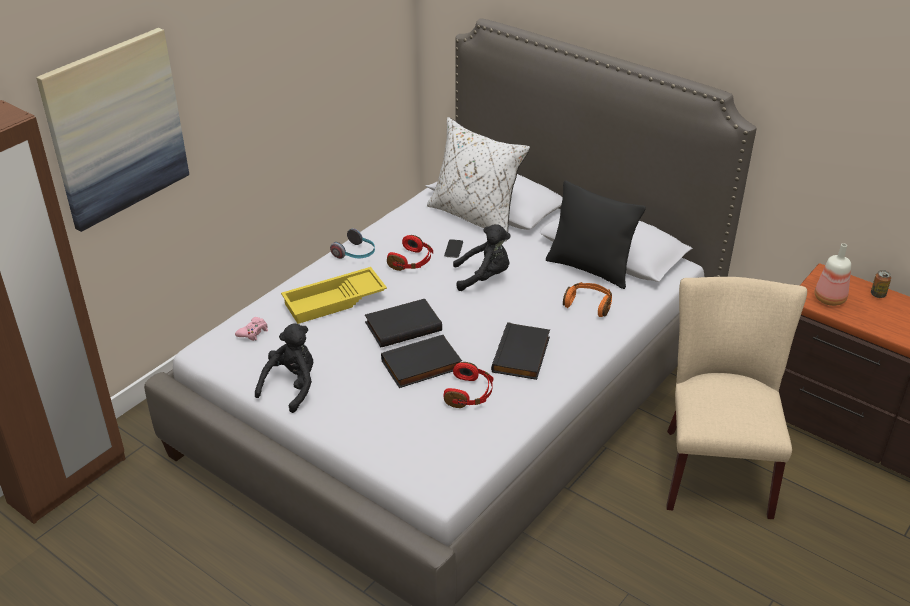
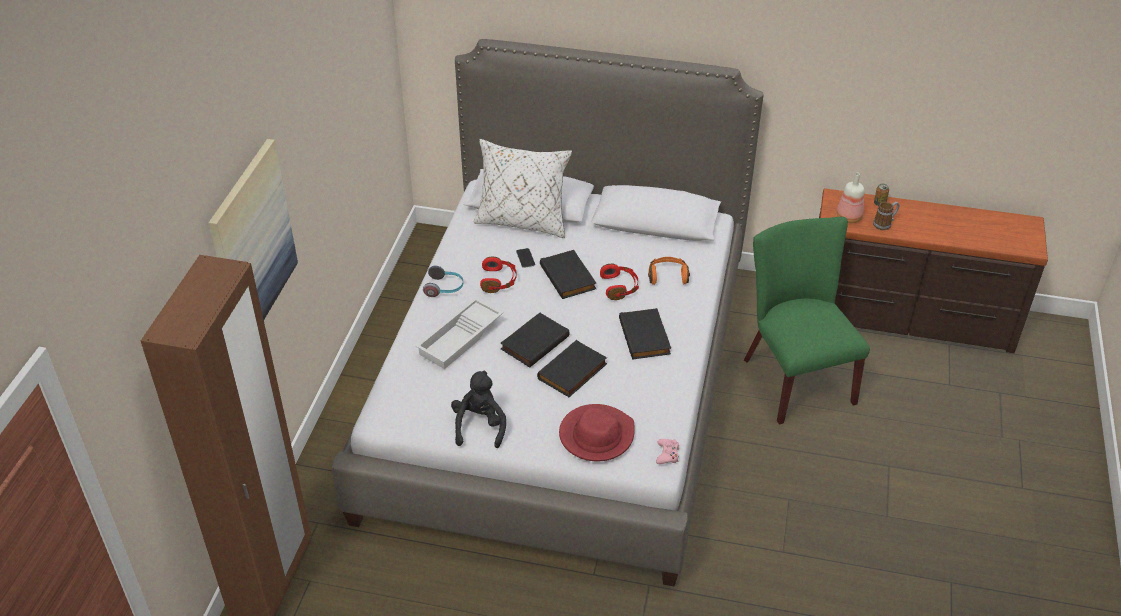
camera: 25 degrees left, 5 degrees up
pink game controller [235,317,268,341] -> pink game controller moved to [656,439,679,464]
yellow tray [281,267,387,324] -> white tray [416,298,503,369]
red headphones [443,362,493,408] -> red headphones moved to [600,264,639,300]
black plush toy [453,224,510,291] -> black book [540,250,596,299]
black pillow [546,180,646,289] -> none
beige chair [666,277,807,519] -> green chair [744,217,870,424]
none -> red hat [559,404,635,461]
none -> mug [873,202,900,230]

